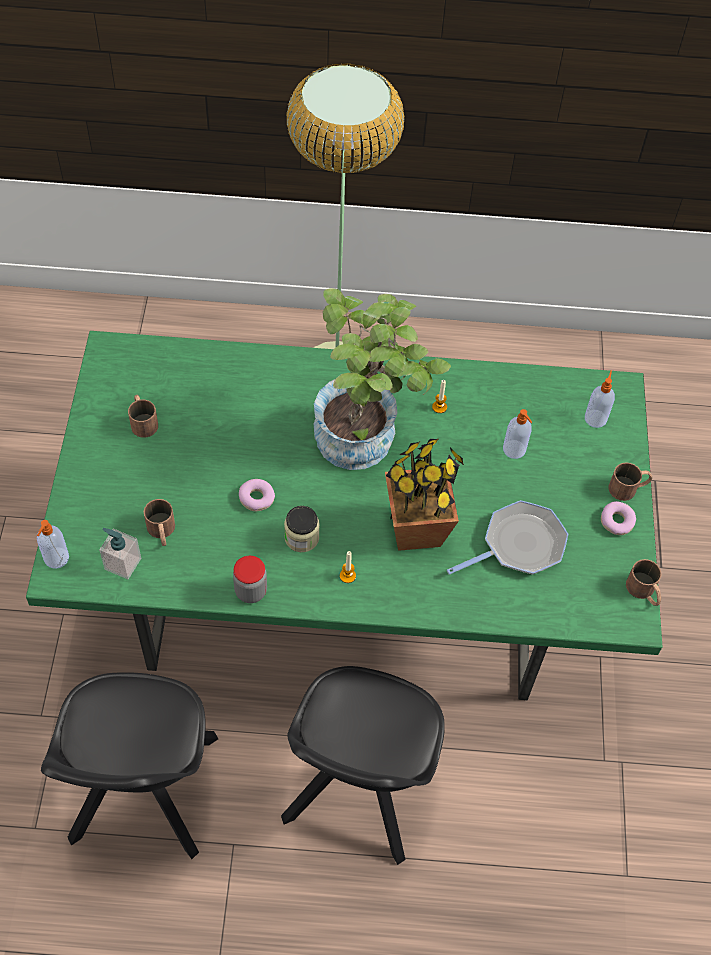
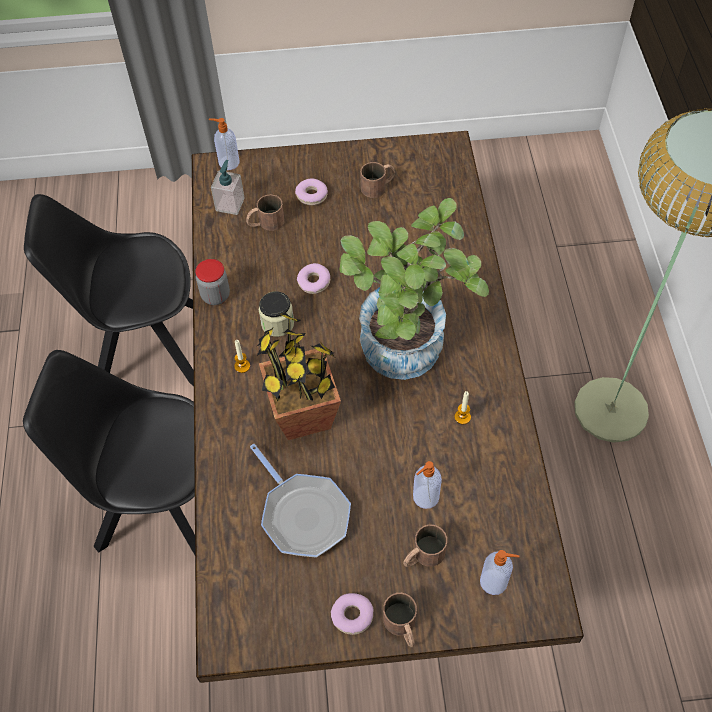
camera: 85 degrees right, 0 degrees up
green dining table [26,331,662,700] -> brown dining table [192,131,584,683]
brown mug [626,559,662,606] -> brown mug moved to [403,525,447,567]
none -> donut [295,178,328,205]

